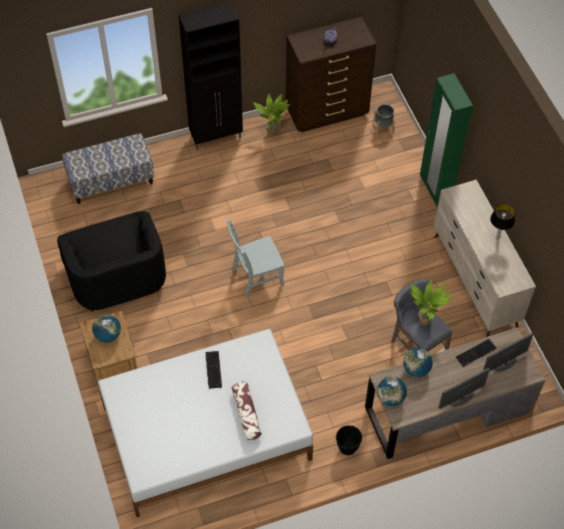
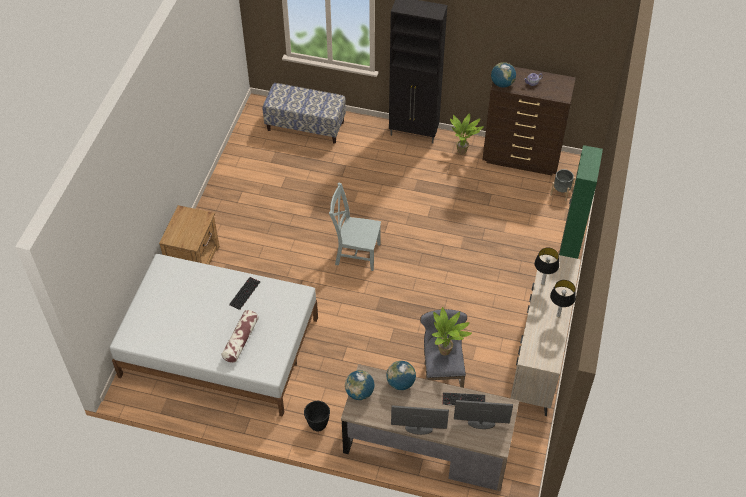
camera: 35 degrees right, 5 degrees down
black armchair [57,211,166,312] -> none
globe [92,314,121,342] -> globe moved to [491,62,516,88]
none -> table lamp [535,247,559,285]

